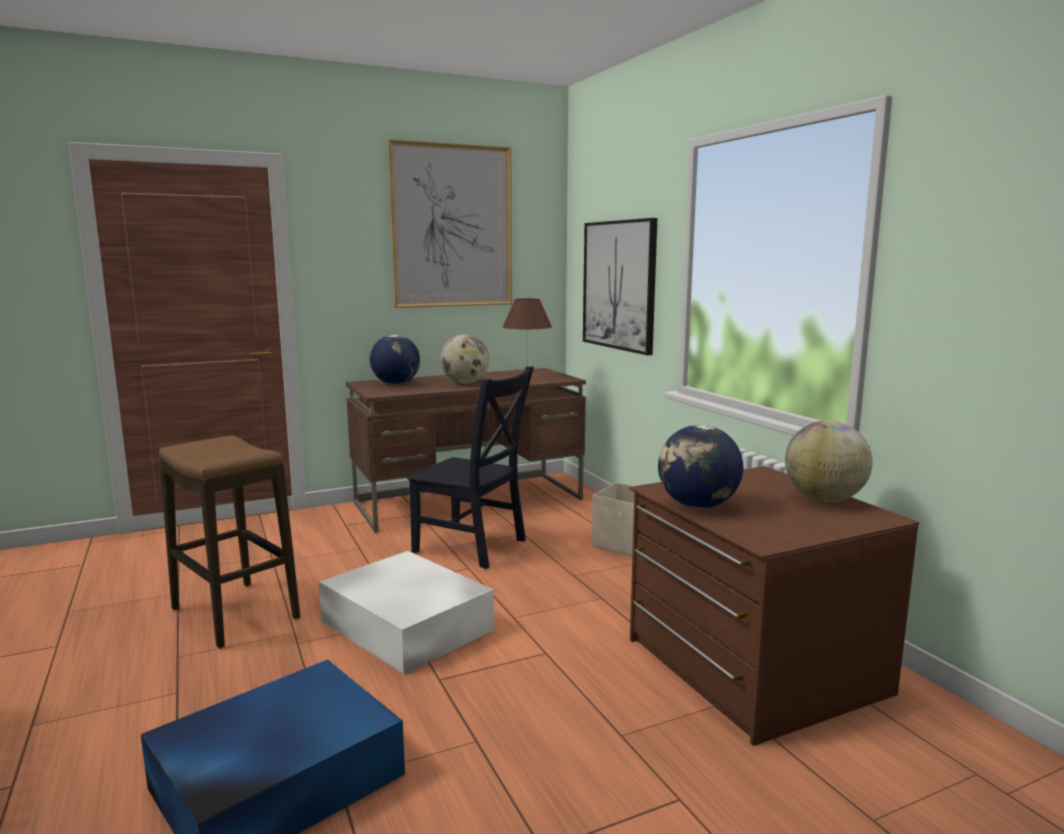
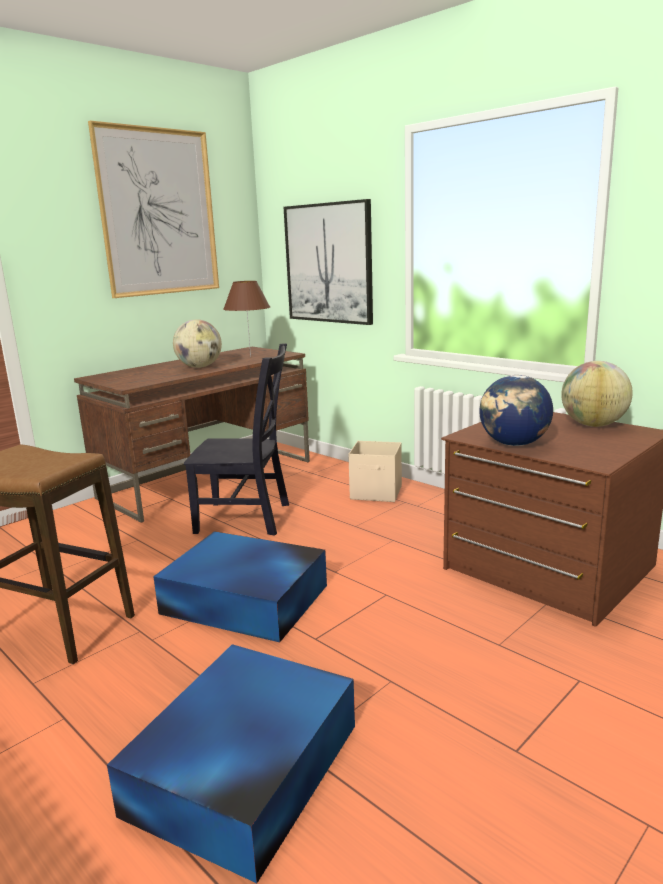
camera: 20 degrees left, 5 degrees up
white storage box [319,551,494,674] -> blue storage box [153,531,327,642]
globe [370,335,420,385] -> none

